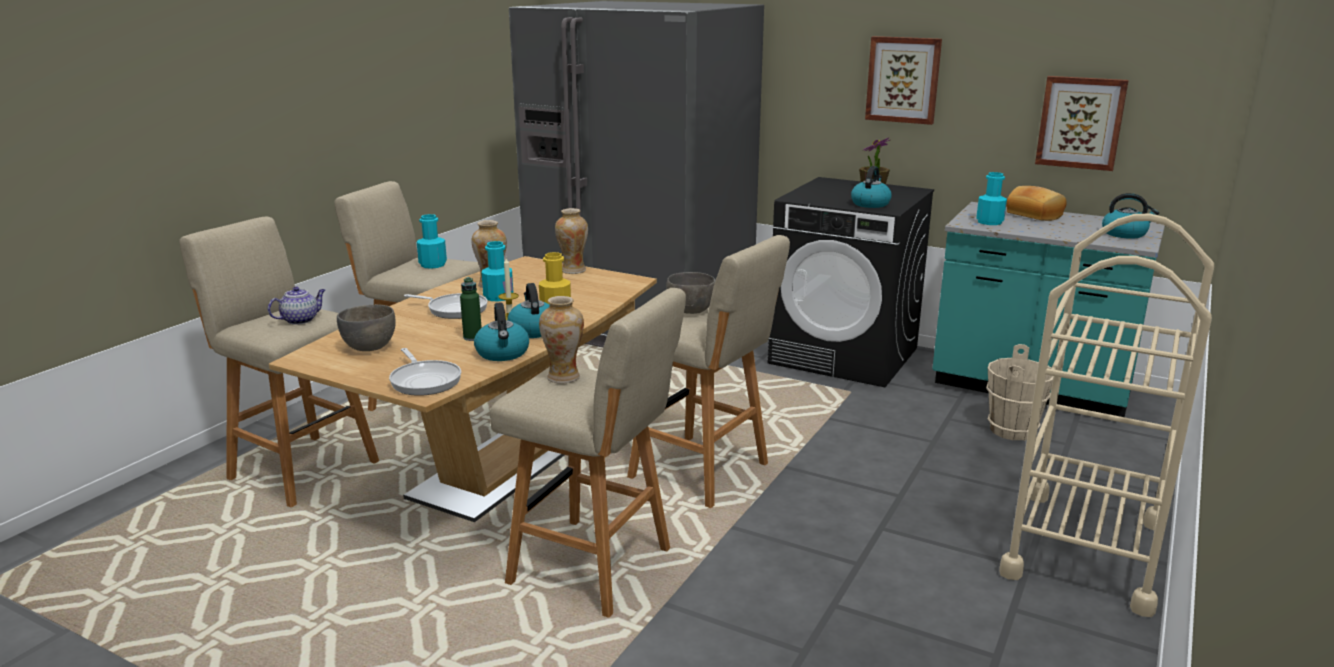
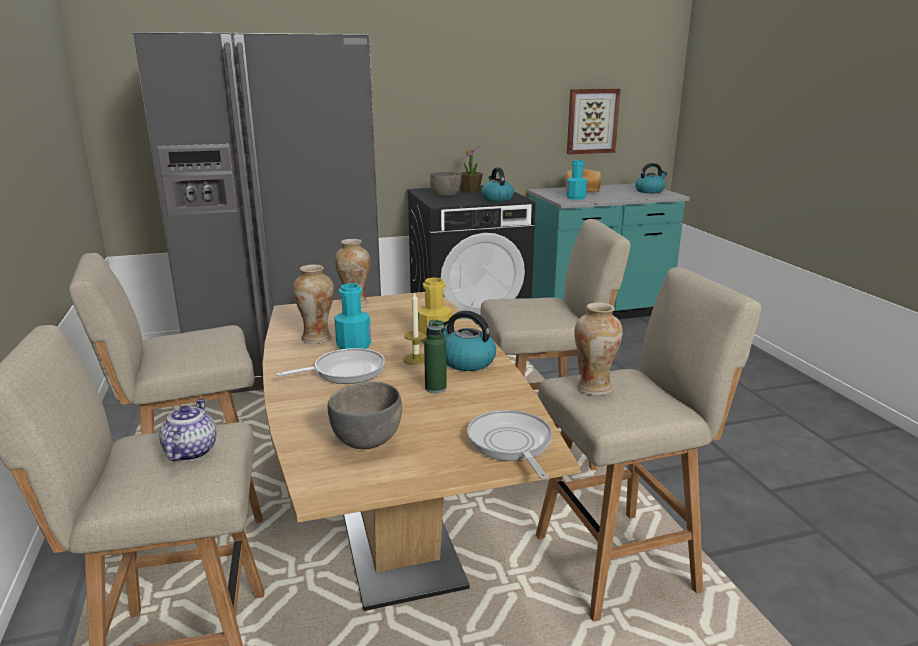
camera: 45 degrees left, 0 degrees up
frying pan [389,348,461,396] -> frying pan turned 120 degrees counterclockwise [467,410,552,479]
turquoise bottle [417,214,447,269] -> none
kettle [474,302,529,361] -> none
grey bowl [666,272,716,314] -> grey bowl moved to [430,172,462,197]
picture [865,36,942,125] -> none
beige bucket [986,344,1053,441] -> none
beige cart [999,214,1214,617] -> none

